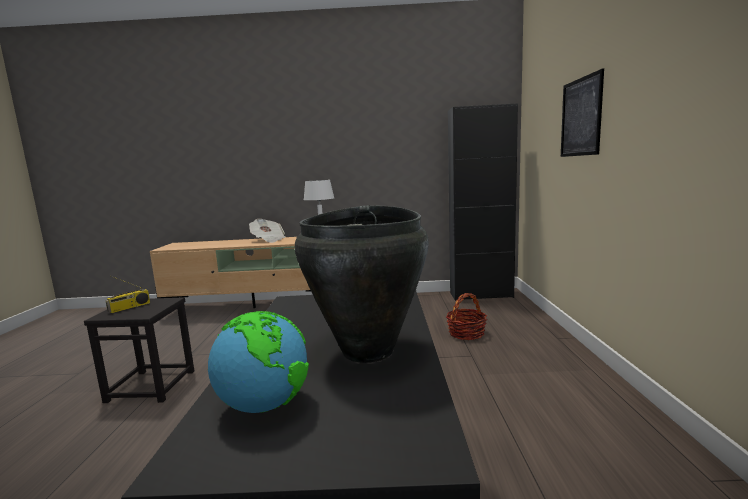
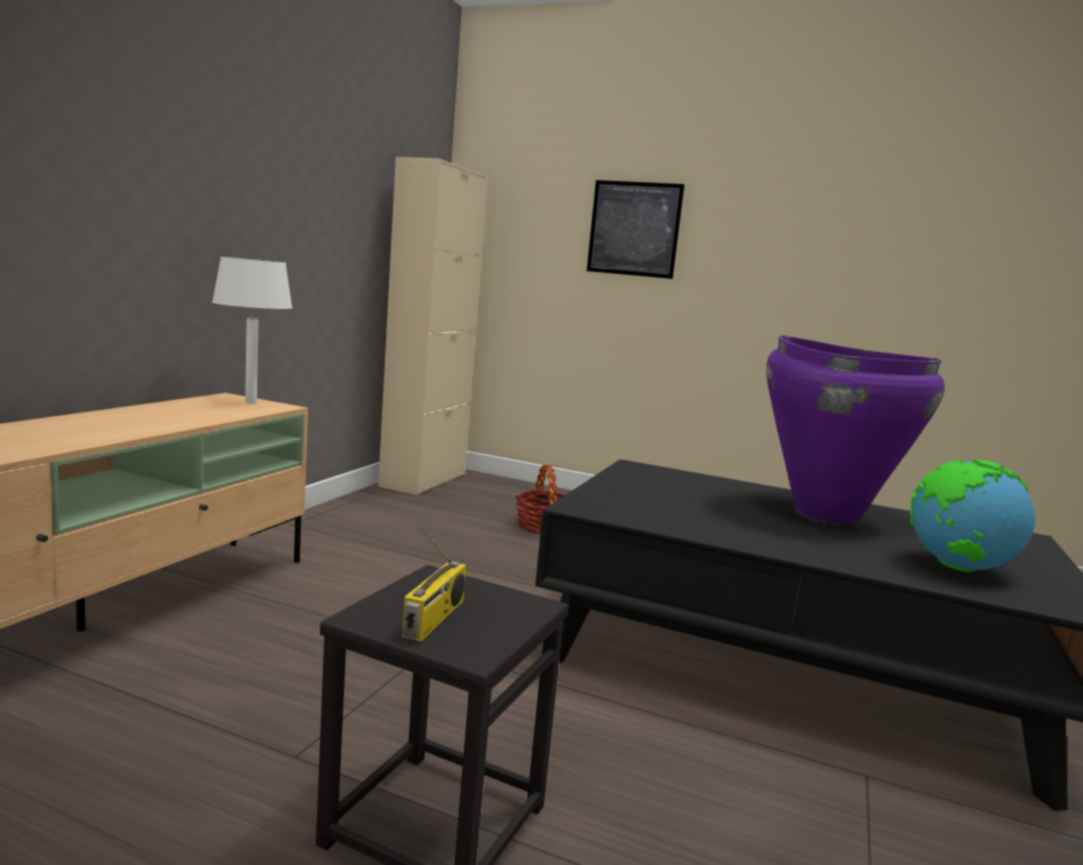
camera: 70 degrees left, 0 degrees up
radio [106,276,150,313] -> radio turned 45 degrees clockwise [402,527,466,642]
newspaper [249,219,286,243] -> none
black vase [295,205,429,363] -> purple vase [766,335,945,524]
black cabinet [448,103,518,301] -> beige cabinet [378,157,488,495]

